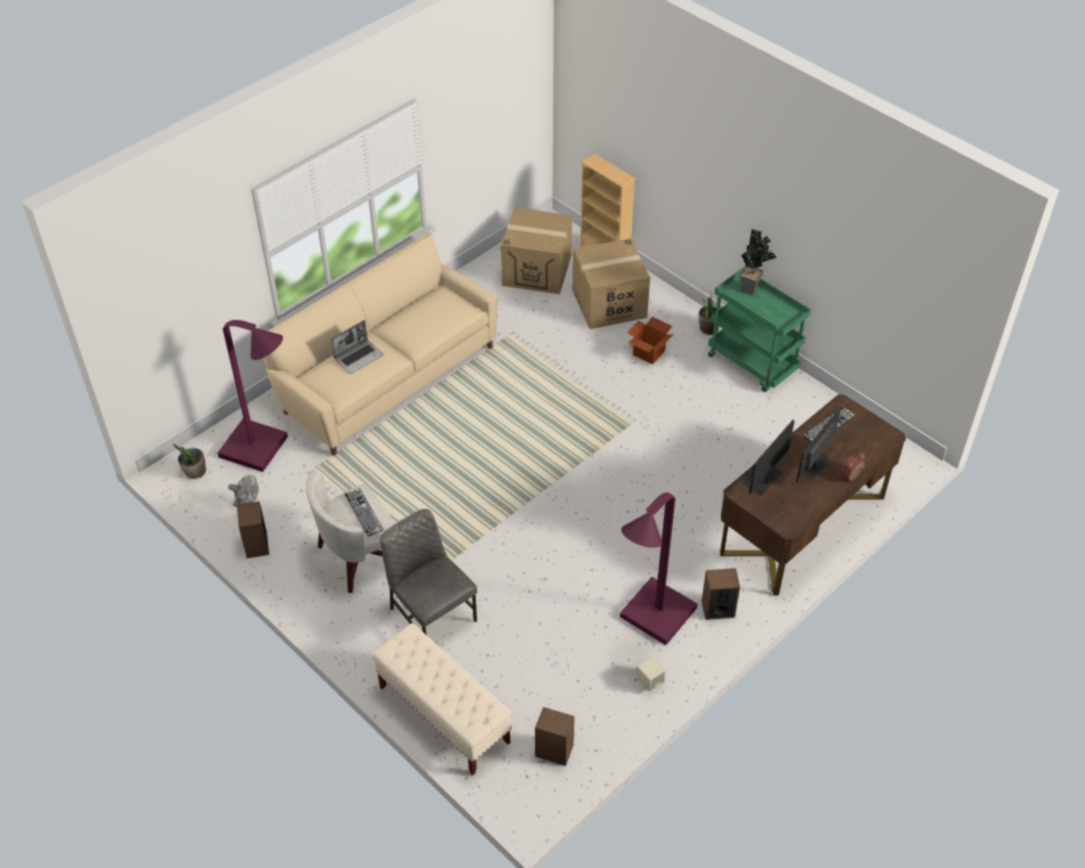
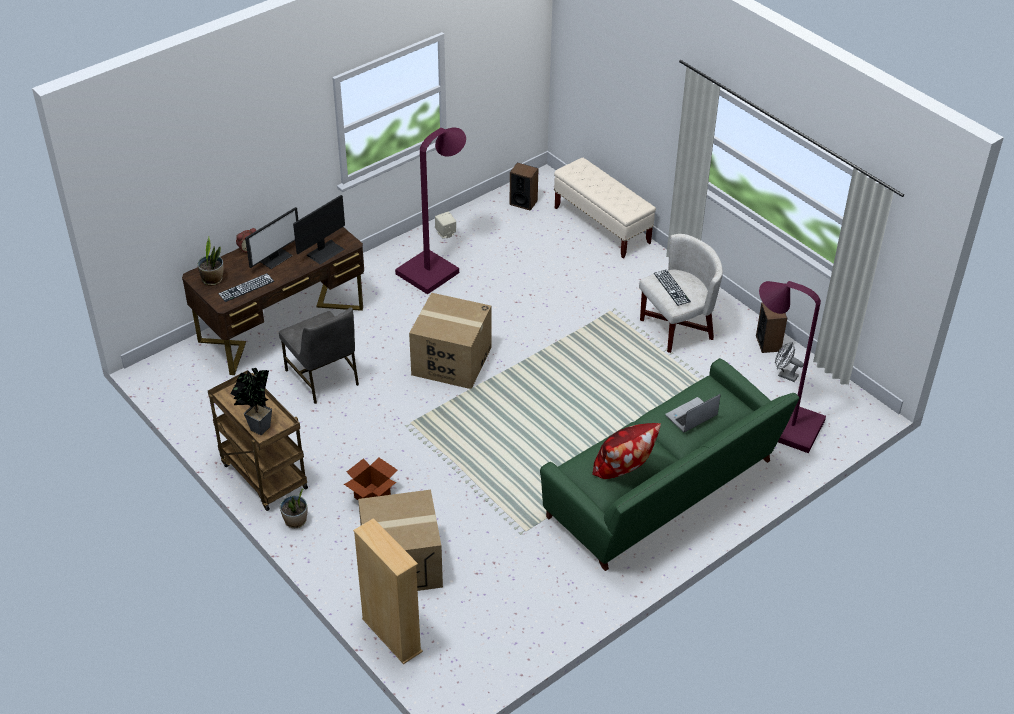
camera: 175 degrees left, 5 degrees down
potted plant [173,444,206,479] -> potted plant moved to [198,237,223,286]
beige sofa [263,233,498,456] -> green sofa [540,358,800,571]
grey chair [380,509,477,635] -> grey chair moved to [279,308,359,404]
cardboard box [501,207,572,294] -> cardboard box moved to [409,293,492,389]
speaker [702,568,740,620] -> none
green cart [708,268,811,392] -> brown cart [208,370,308,511]
none -> pillow [592,423,661,479]

